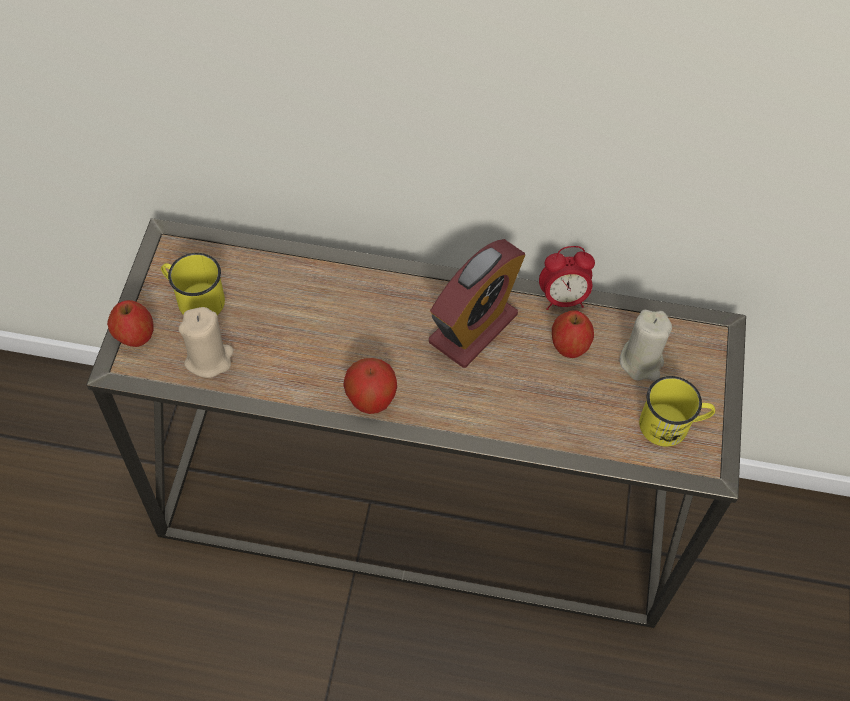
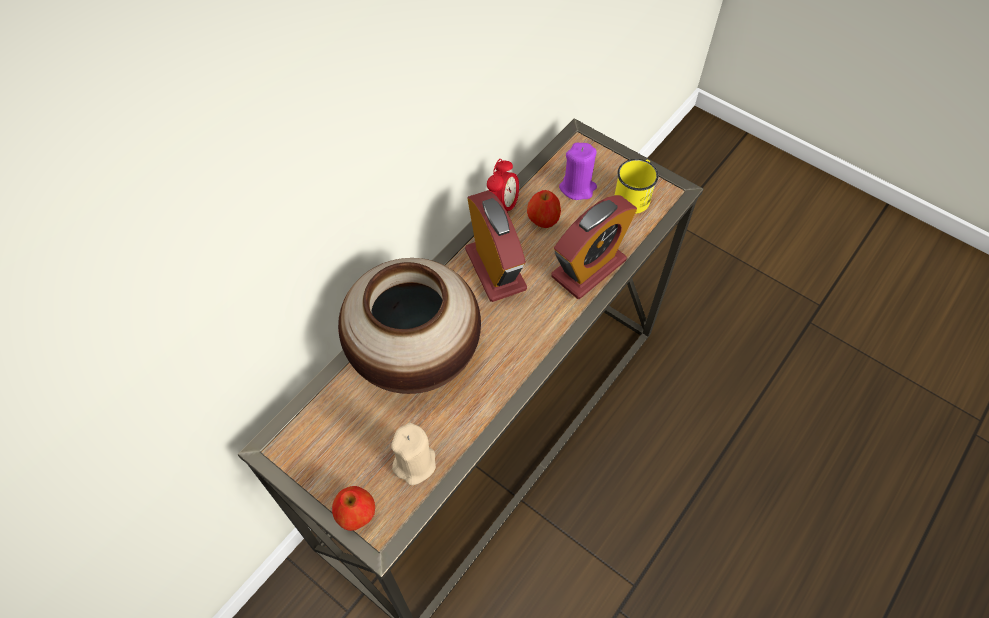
camera: 60 degrees left, 0 degrees up
yellow mug [161,253,225,315] -> none
apple [343,358,397,414] -> none
beige candle [620,310,672,381] -> purple candle [559,143,597,200]
none -> vase [338,258,481,394]
none -> alarm clock [551,195,637,299]

